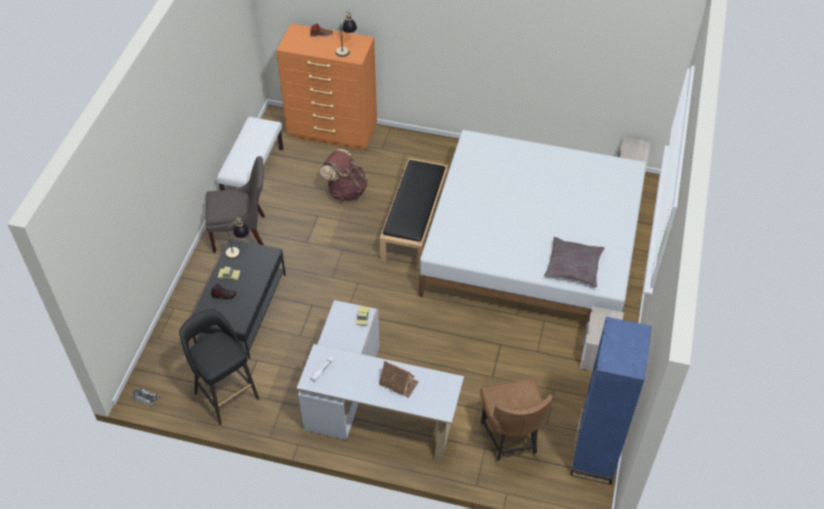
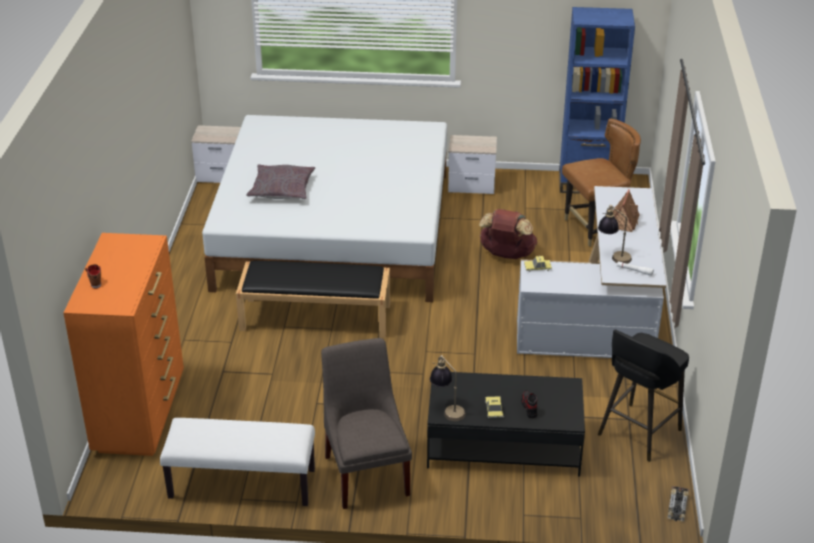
camera: 100 degrees left, 15 degrees down
brown backpack [320,149,368,201] -> brown backpack moved to [479,209,537,259]
table lamp [335,11,357,57] -> table lamp moved to [598,205,632,264]
grey pillow [544,237,605,287] -> grey pillow moved to [246,164,315,199]

